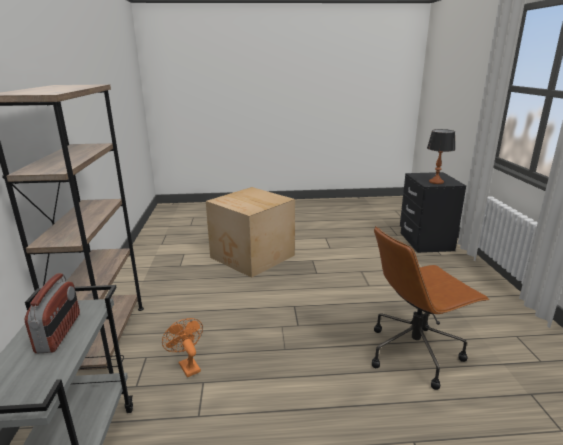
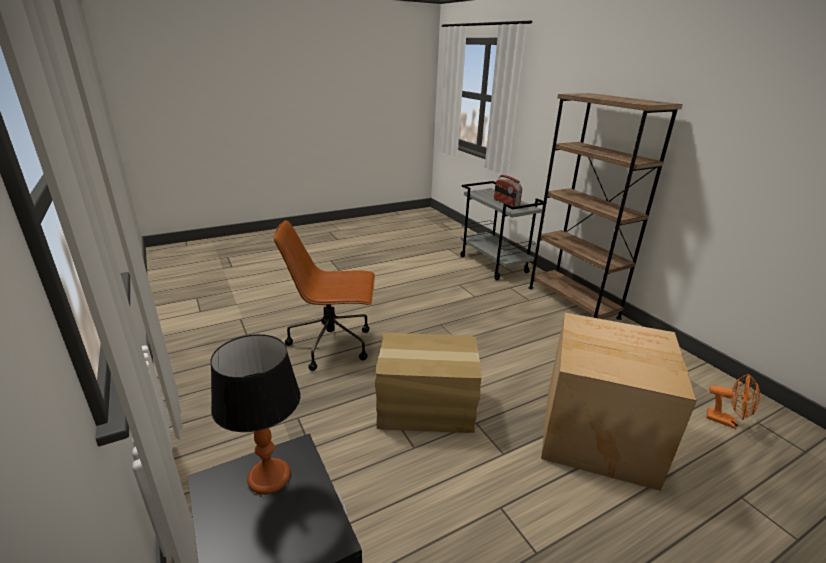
camera: 155 degrees right, 5 degrees up
orange fan [162,318,203,377] -> orange fan moved to [706,374,760,429]
brown office chair [372,226,489,390] -> brown office chair turned 135 degrees counterclockwise [274,220,375,371]
none -> cardboard box [375,333,482,433]

